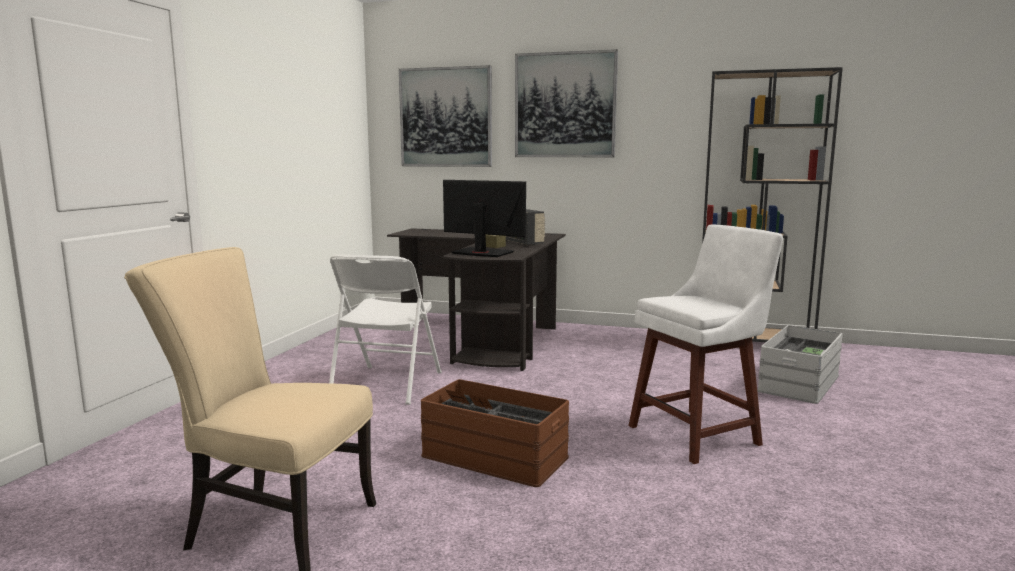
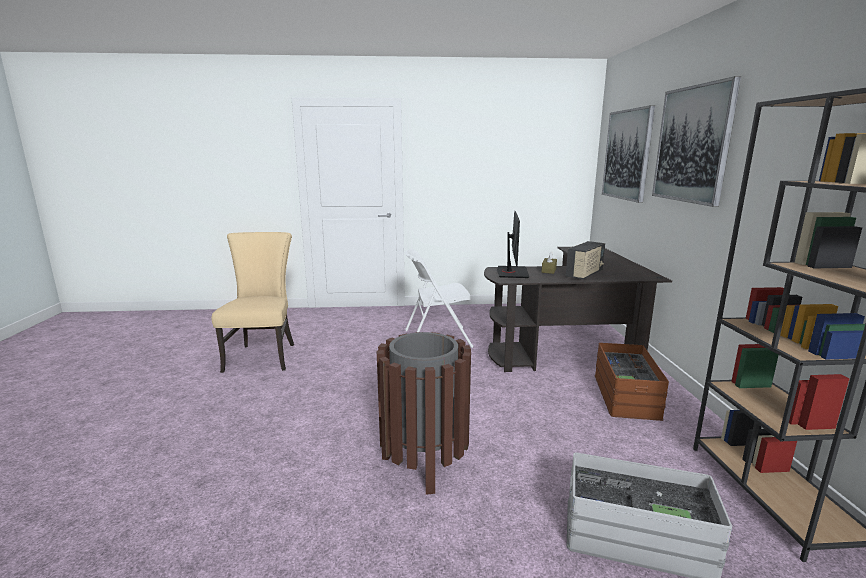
camera: 70 degrees right, 5 degrees up
brown storage box [421,379,569,487] -> brown storage box moved to [595,343,669,421]
white chair [628,225,783,464] -> brown trash can [376,332,471,495]

